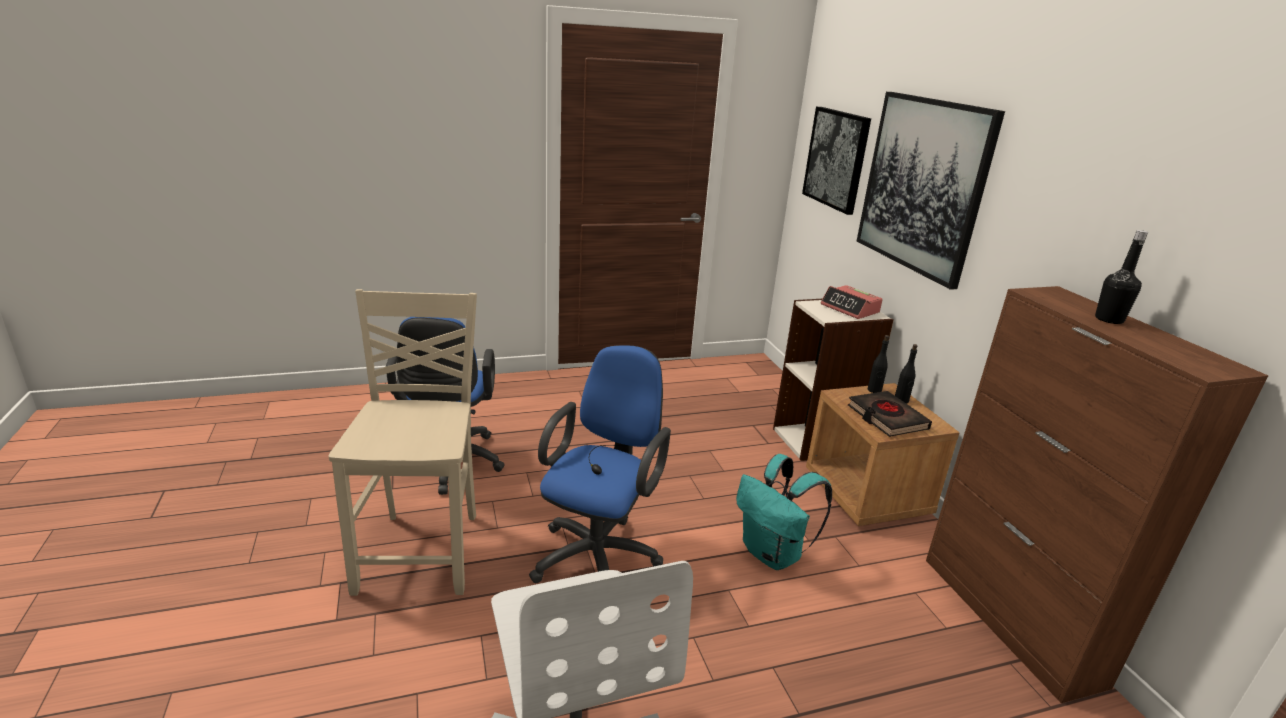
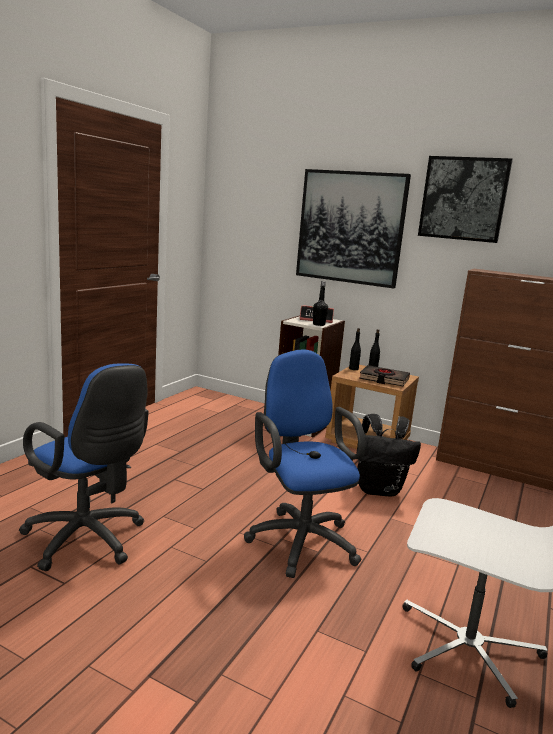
camera: 45 degrees left, 10 degrees down
beige chair [328,289,477,596] -> none
turquoise backpack [736,454,832,570] -> black backpack [357,414,421,497]
picture [802,107,871,215] -> picture moved to [418,156,513,243]
black bottle [1095,230,1148,324] -> black bottle moved to [313,281,328,326]

